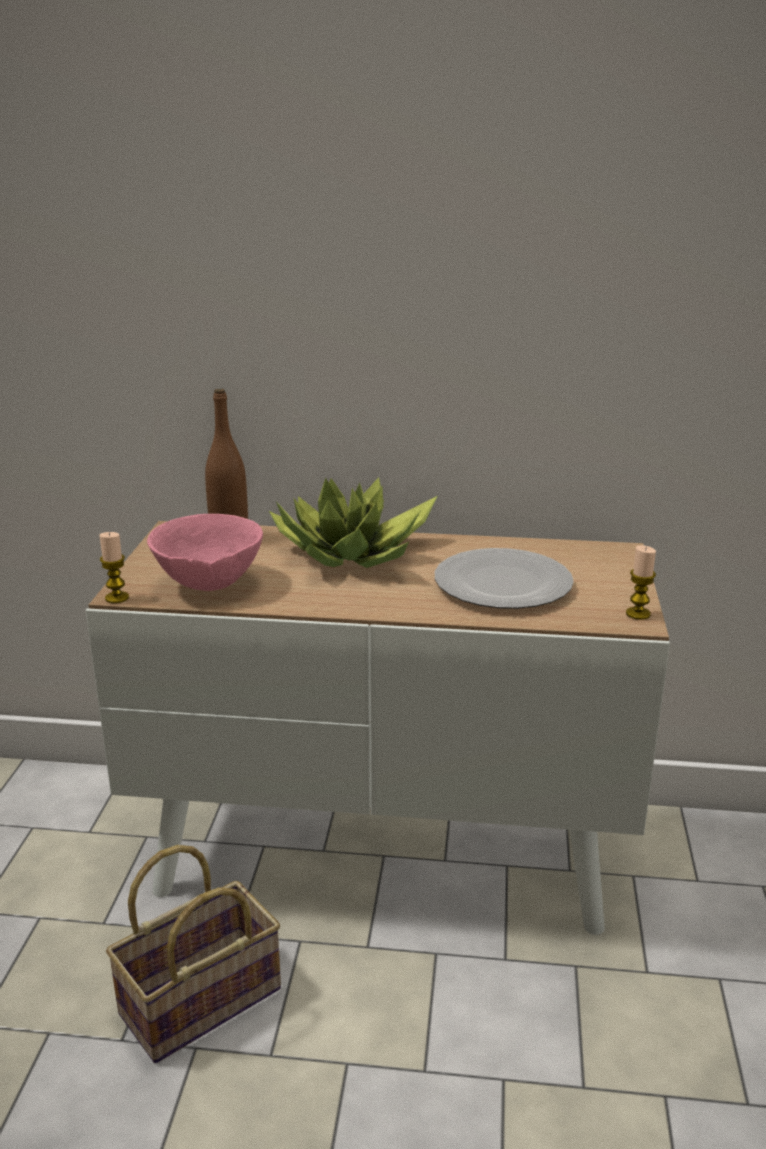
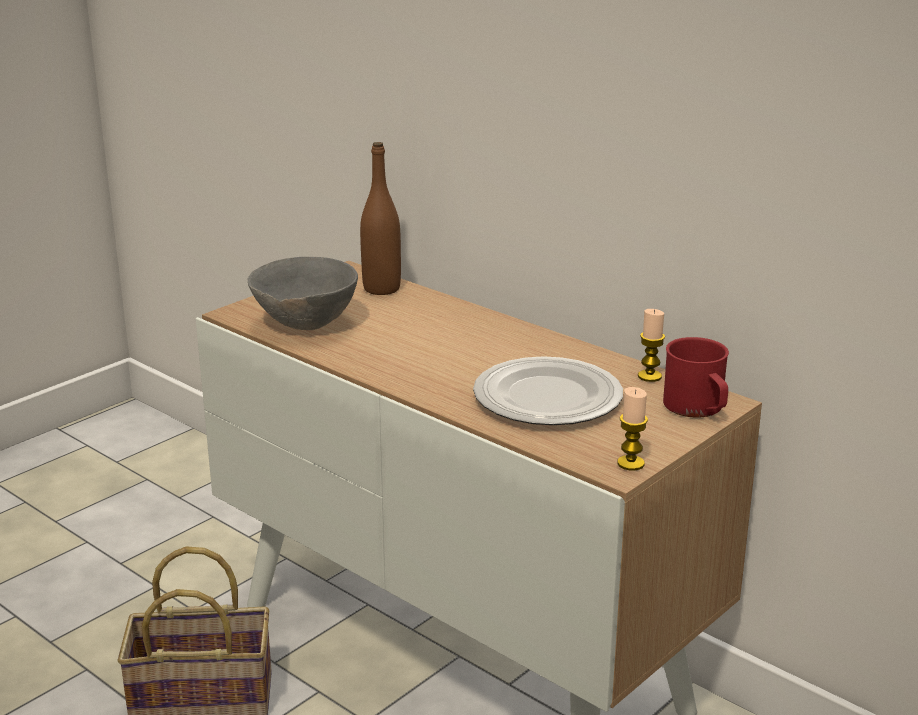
camera: 35 degrees right, 0 degrees up
candle [99,532,129,603] -> candle moved to [638,309,665,382]
pink bowl [147,514,263,591] -> grey bowl [248,257,358,330]
potted plant [269,477,437,568] -> none
none -> red mug [663,337,729,418]

